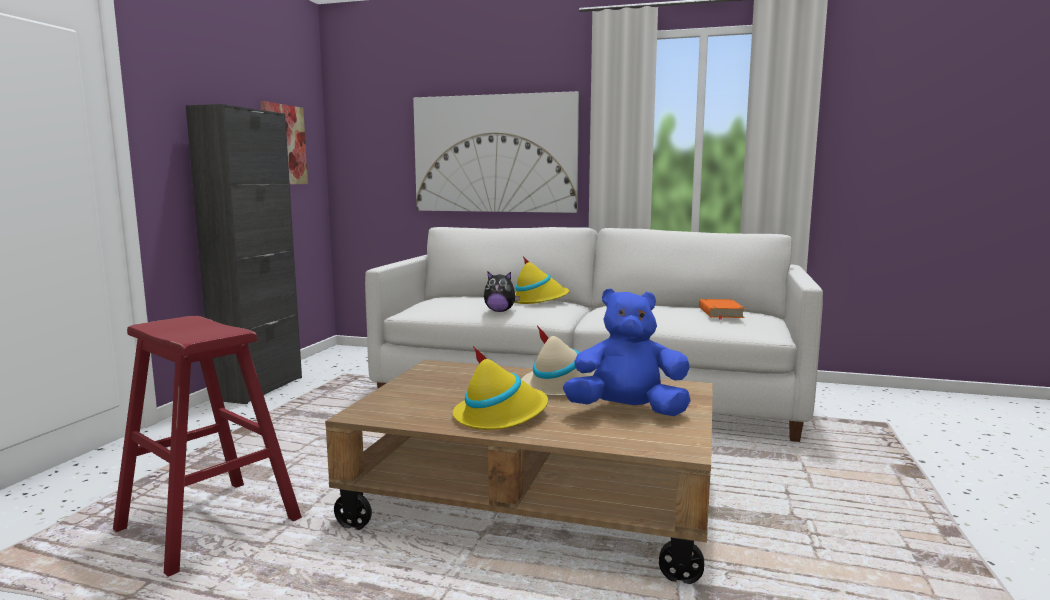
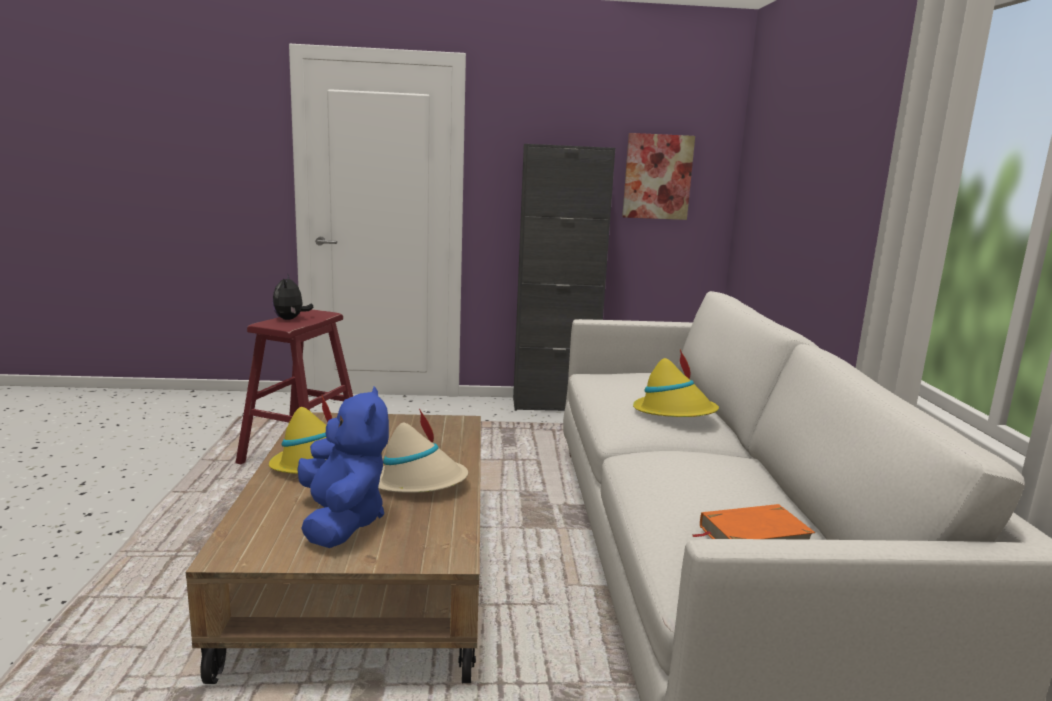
camera: 70 degrees right, 5 degrees up
picture [413,91,579,213] -> none
plush toy [484,271,520,312] -> plush toy moved to [272,275,313,320]

